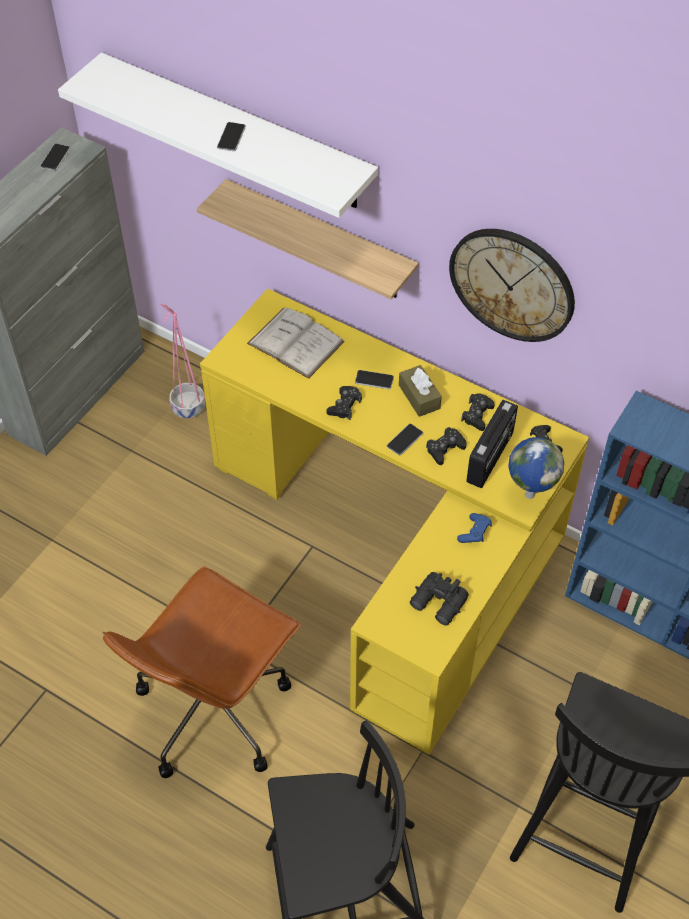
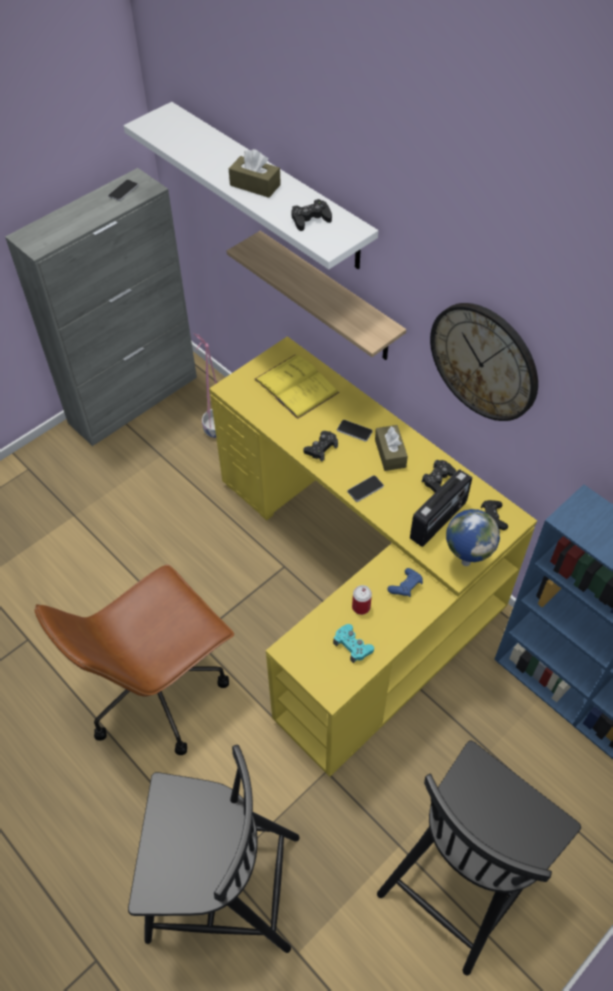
camera: 15 degrees right, 0 degrees up
phone [217,122,246,151] -> brown tissue box [229,149,281,198]
white book [247,307,345,379] -> yellow book [255,354,339,419]
black binoculars [410,572,469,626] -> turquoise game controller [333,624,374,663]
black game controller [426,427,467,465] -> black game controller moved to [291,199,332,231]
none -> can [352,585,372,615]

